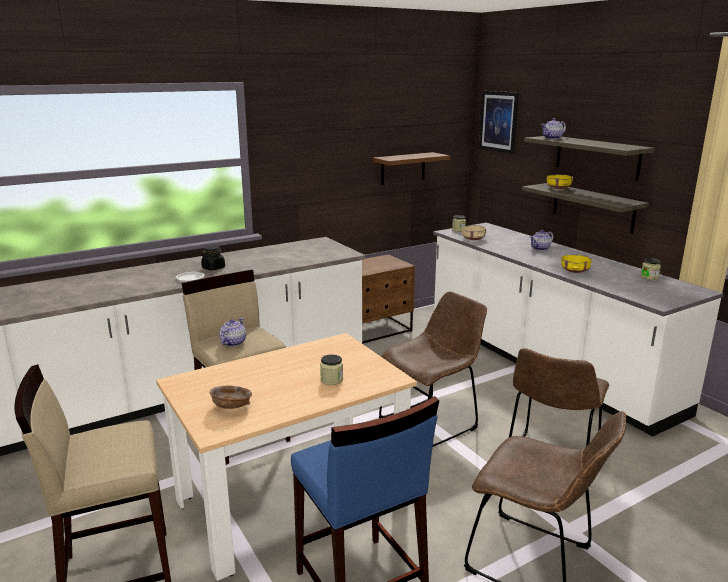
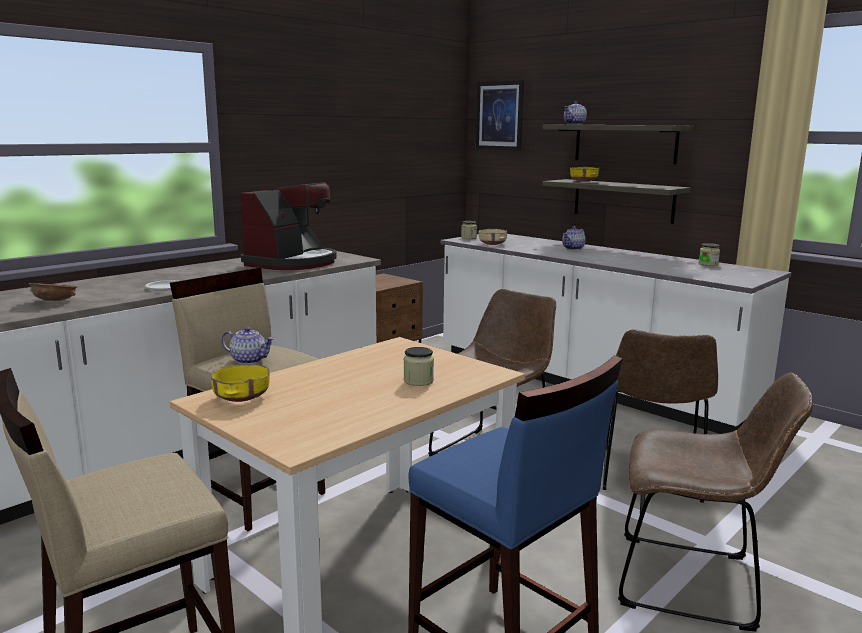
camera: 15 degrees left, 5 degrees down
black jar [201,245,225,270] -> none
brown bowl [210,386,252,409] -> brown bowl moved to [28,283,78,301]
teapot [219,318,246,347] -> teapot turned 105 degrees clockwise [221,327,274,364]
brown shelf [373,152,450,185] -> none
yellow bowl [561,255,592,273] -> yellow bowl moved to [211,364,270,402]
none -> coffee machine [240,183,337,270]

